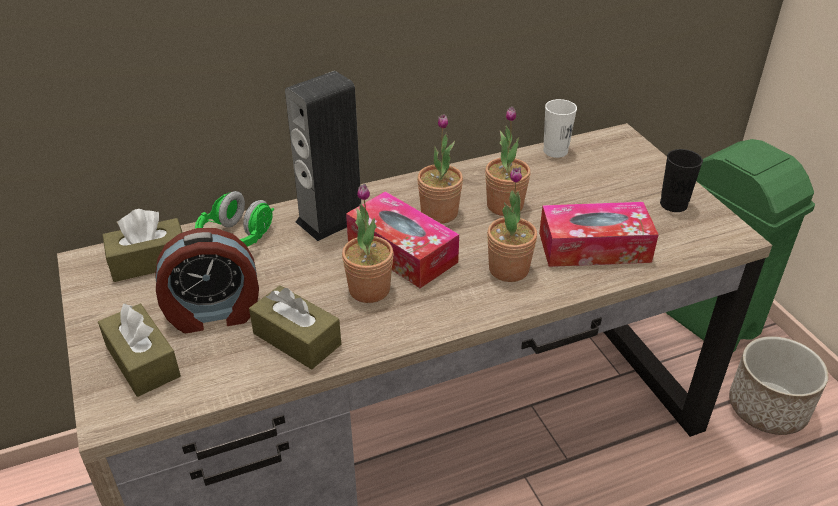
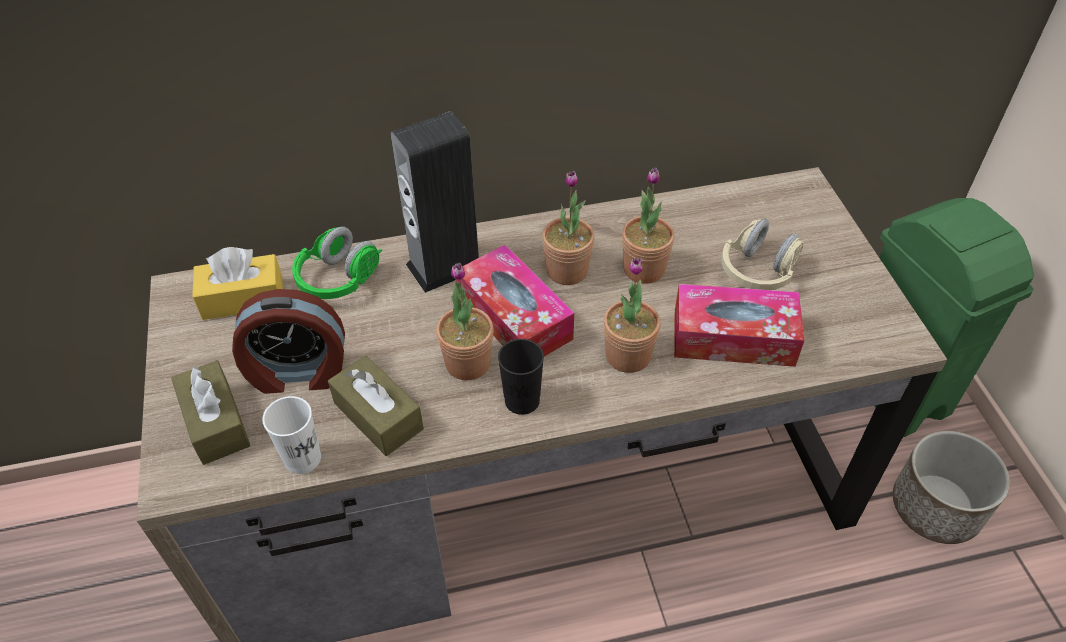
camera: 10 degrees right, 10 degrees up
brown tissue box [103,209,183,282] -> yellow tissue box [192,247,283,320]
white cup [543,99,577,158] -> white cup moved to [262,396,321,474]
black cup [660,149,703,212] -> black cup moved to [498,339,544,415]
none -> beige headphones [721,219,804,290]

